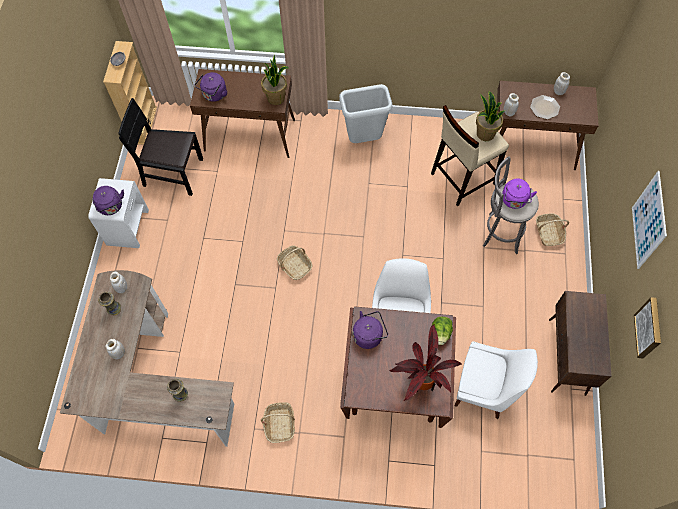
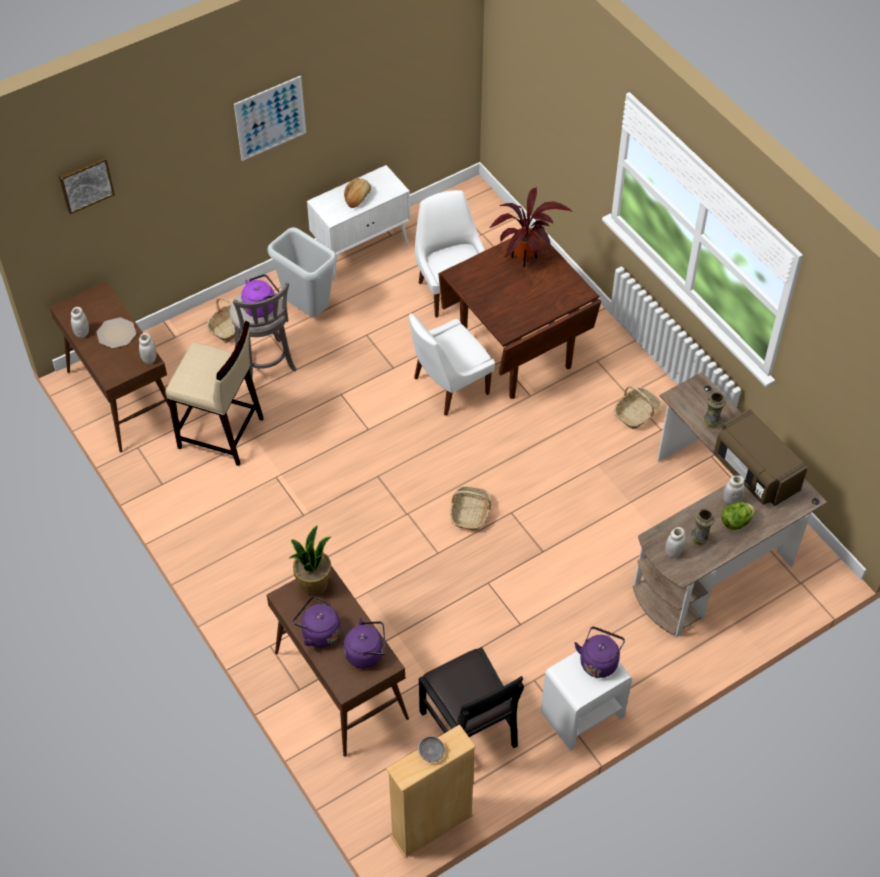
camera: 130 degrees left, 10 degrees down
grey trash can [339,84,393,143] -> grey trash can moved to [267,227,337,317]
purple kettle [353,311,388,349] -> purple kettle moved to [293,596,340,648]
lettuce [432,317,453,345] -> lettuce moved to [721,502,755,530]
potted plant [476,92,505,141] -> none
brown cabinet [549,291,611,396] -> white cabinet [307,165,410,281]
picture [634,297,661,358] -> picture moved to [59,156,115,214]
none -> bread [344,178,371,208]
none -> brown microwave [714,409,808,506]

